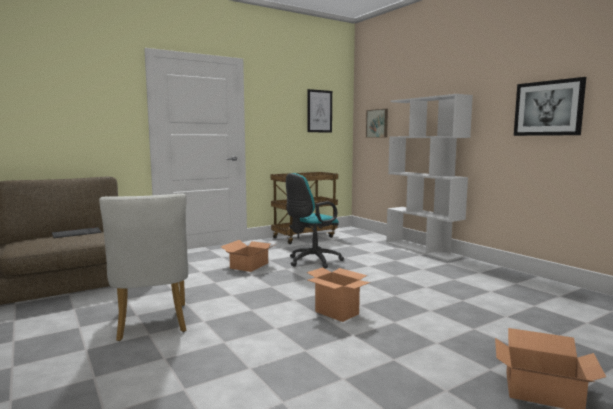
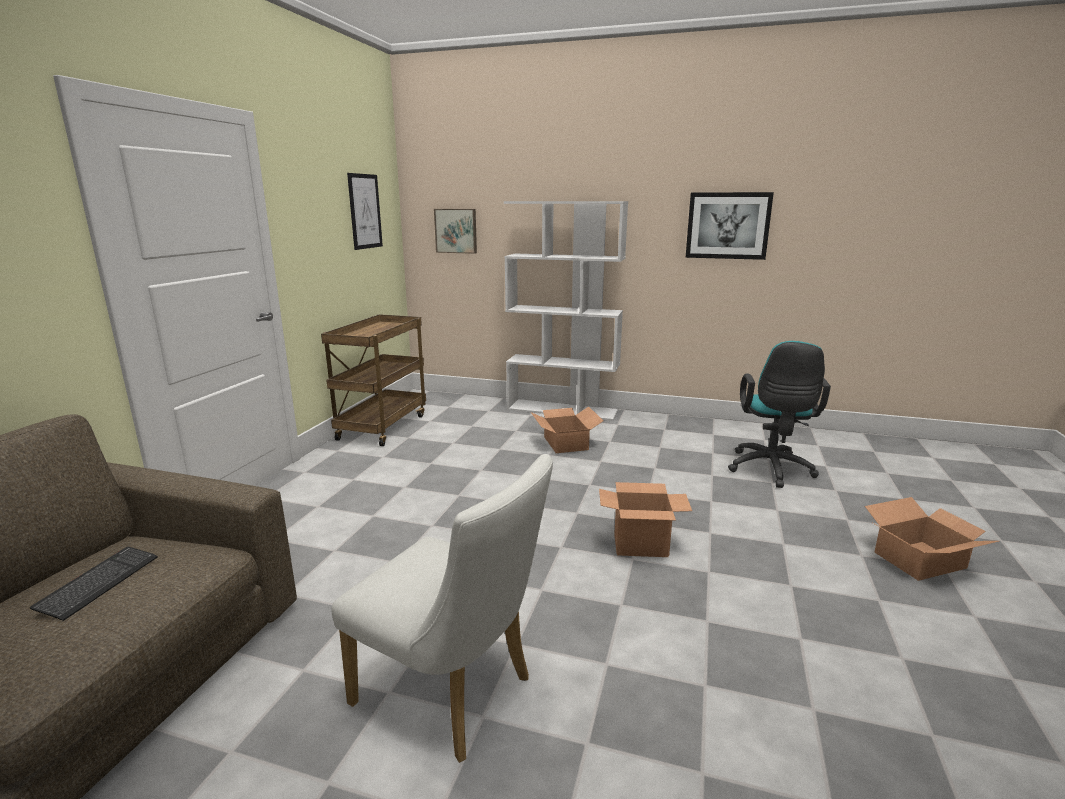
camera: 40 degrees left, 10 degrees up
cardboard box [220,240,276,272] -> cardboard box moved to [531,407,603,453]
turquoise office chair [286,173,344,269] -> turquoise office chair moved to [728,341,831,488]

